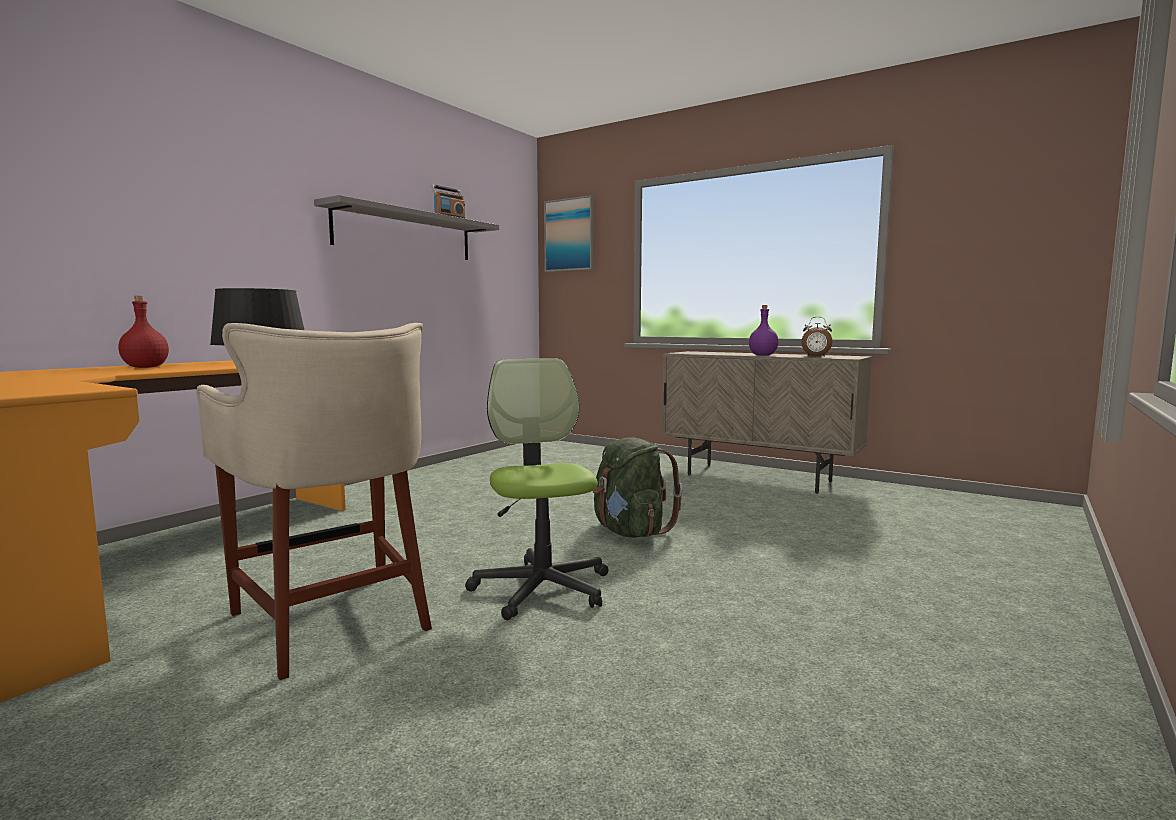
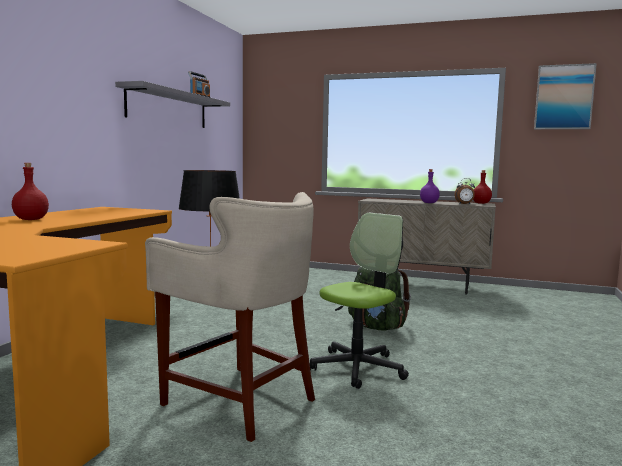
camera: 15 degrees left, 0 degrees up
office chair [465,358,609,620] -> office chair turned 75 degrees clockwise [310,213,409,389]
picture [544,195,594,272] -> picture moved to [534,63,597,129]
none -> red bottle [473,170,492,204]

